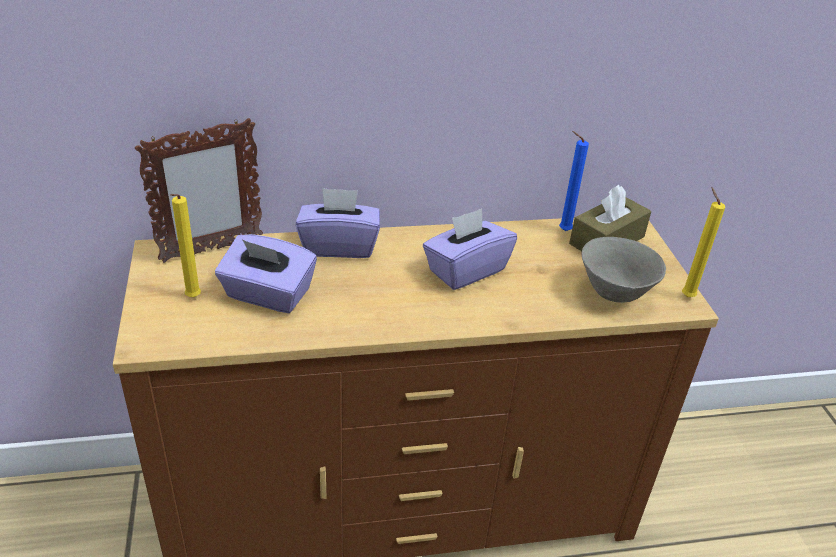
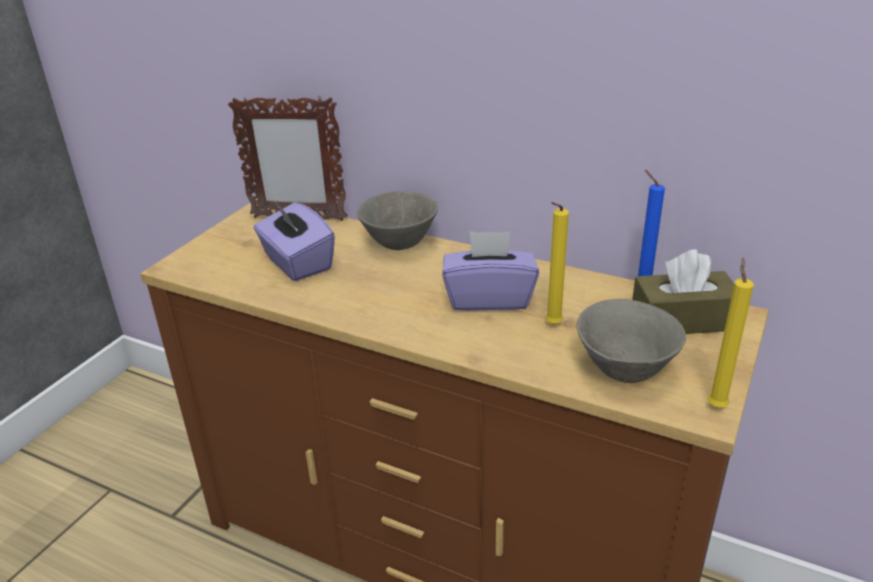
camera: 40 degrees right, 5 degrees down
yellow candle [170,194,201,297] -> yellow candle moved to [546,202,569,325]
purple tissue box [296,188,380,258] -> grey bowl [357,191,439,250]

